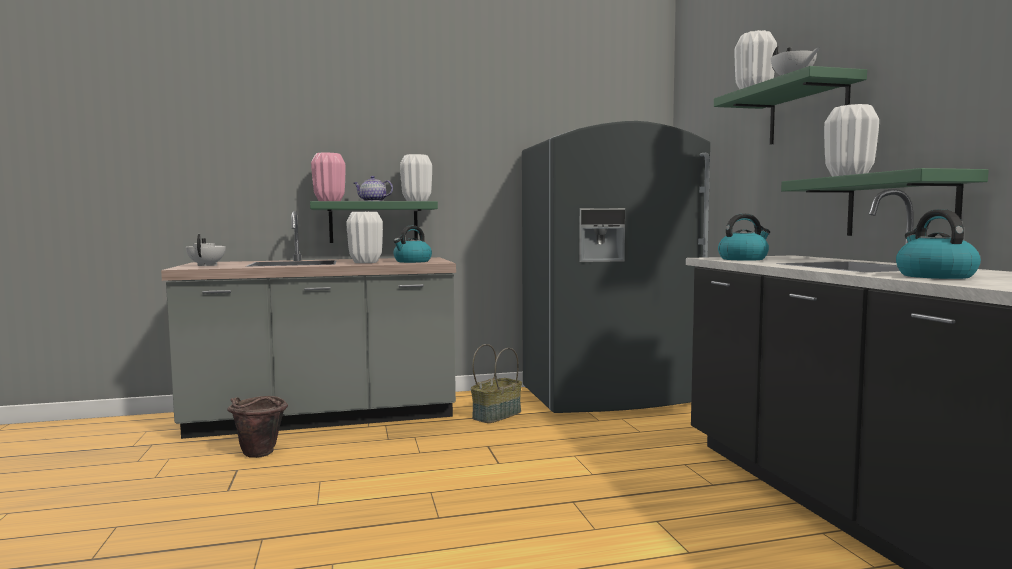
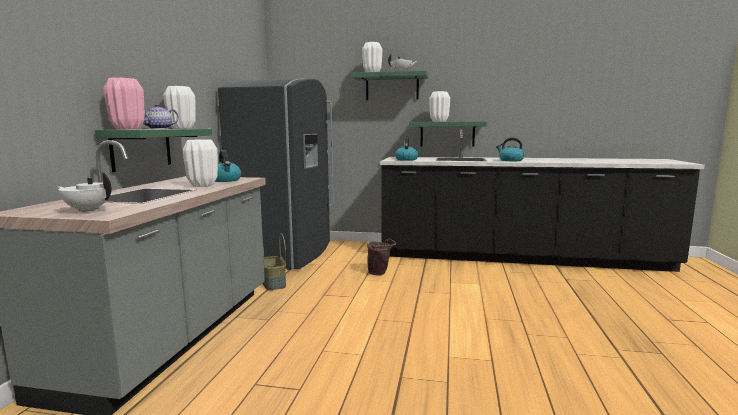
camera: 65 degrees left, 5 degrees up
brown bucket [227,396,288,458] -> brown bucket moved to [367,238,396,276]

